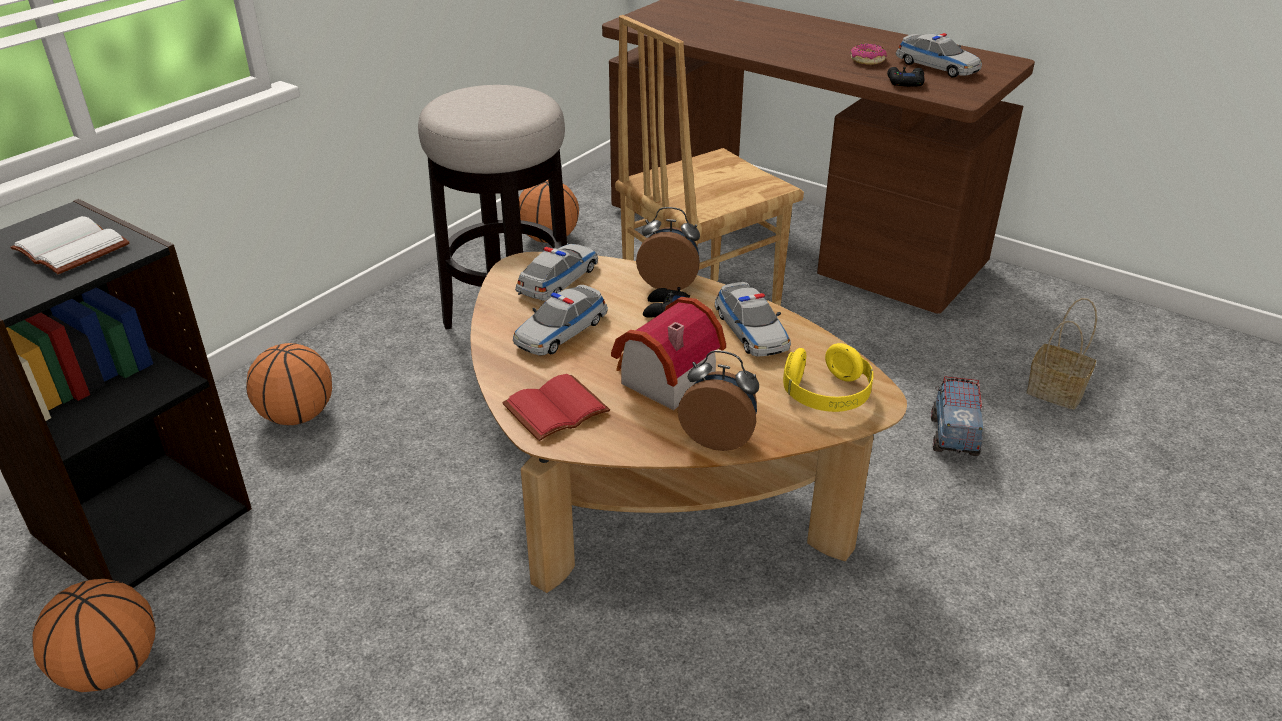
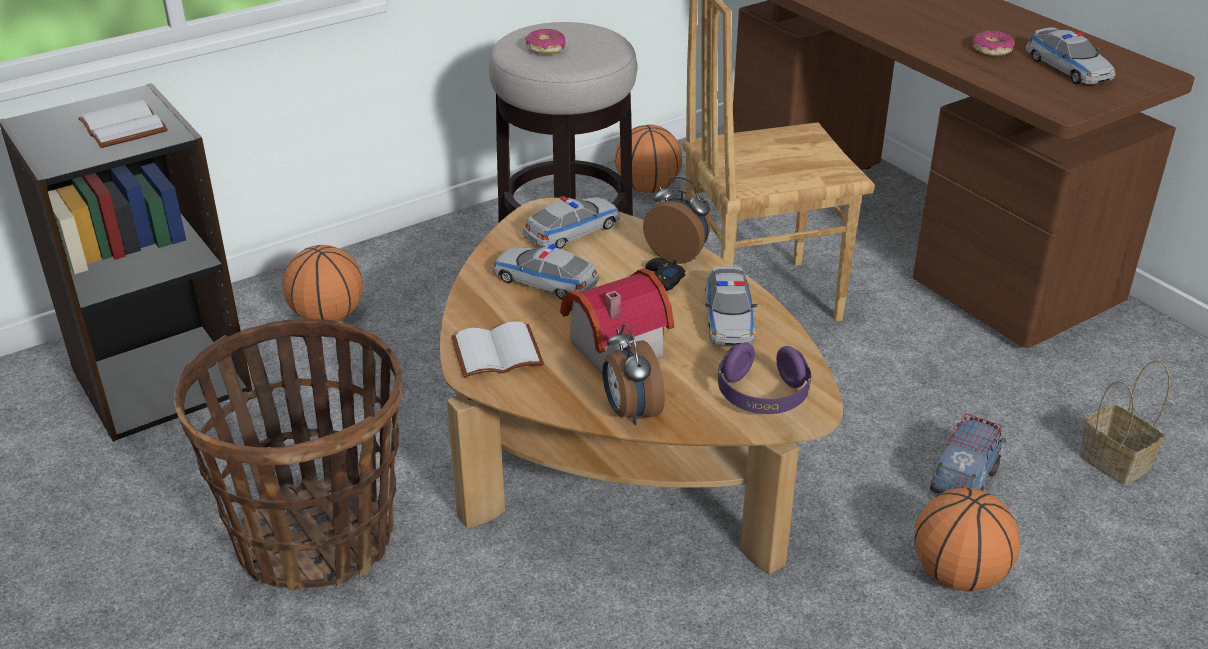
camera: 20 degrees right, 0 degrees up
basketball [32,579,156,692] -> basketball moved to [914,488,1020,591]
red book [502,374,610,441] -> white book [452,322,544,378]
toy car [513,285,608,355] -> toy car turned 60 degrees clockwise [492,244,599,299]
alarm clock [678,350,759,451] -> alarm clock turned 150 degrees counterclockwise [602,324,665,425]
yellow headphones [783,343,874,412] -> purple headphones [718,342,811,414]
black game controller [887,67,925,87] -> none
none -> basket [174,318,402,590]
none -> donut [525,29,566,54]

